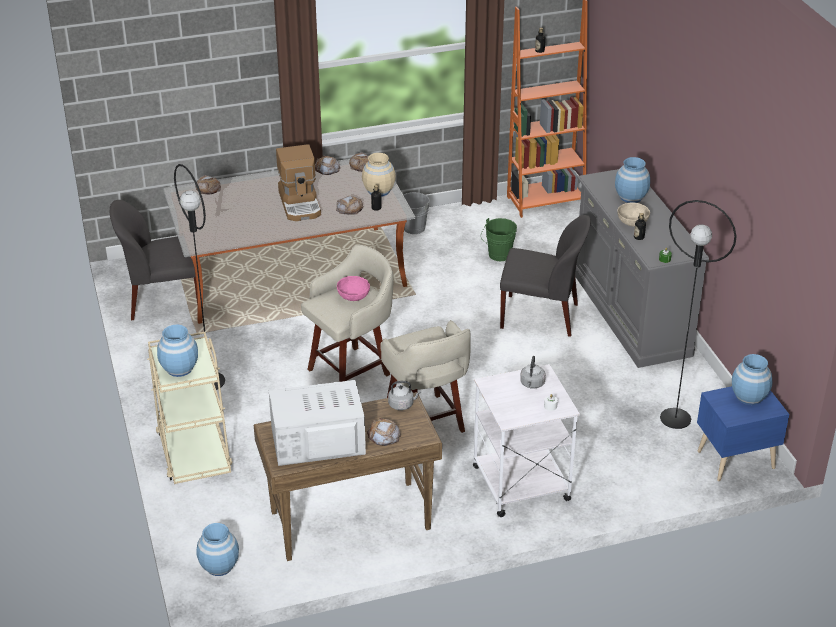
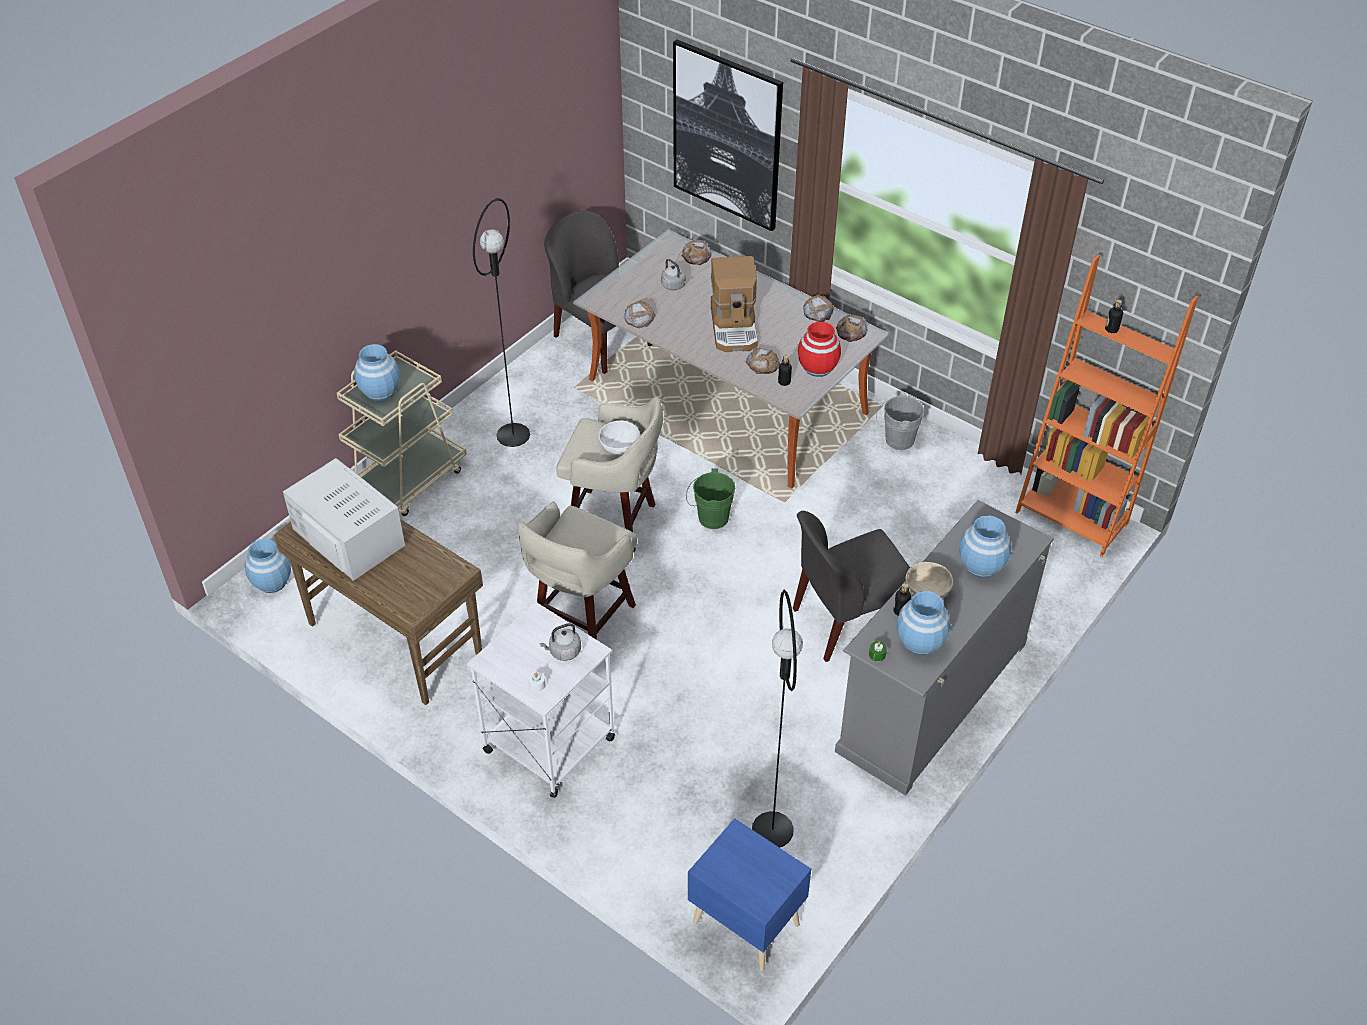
camera: 55 degrees right, 10 degrees up
coffee machine [276,144,321,221] -> coffee machine turned 45 degrees counterclockwise [711,256,758,352]
pink bowl [337,276,370,301] -> white bowl [599,421,640,454]
beige vase [362,153,396,197] -> red vase [798,322,841,377]
bread [367,418,401,446] -> bread moved to [624,300,655,328]
grey kettle [388,381,421,410] -> grey kettle moved to [661,259,686,290]
green bucket [481,218,517,261] -> green bucket moved to [686,468,735,529]
grey chair [500,215,591,337] -> grey chair turned 90 degrees clockwise [793,511,910,662]
blue vase [732,354,773,405] -> blue vase moved to [896,591,951,655]
none -> picture [673,40,783,231]

